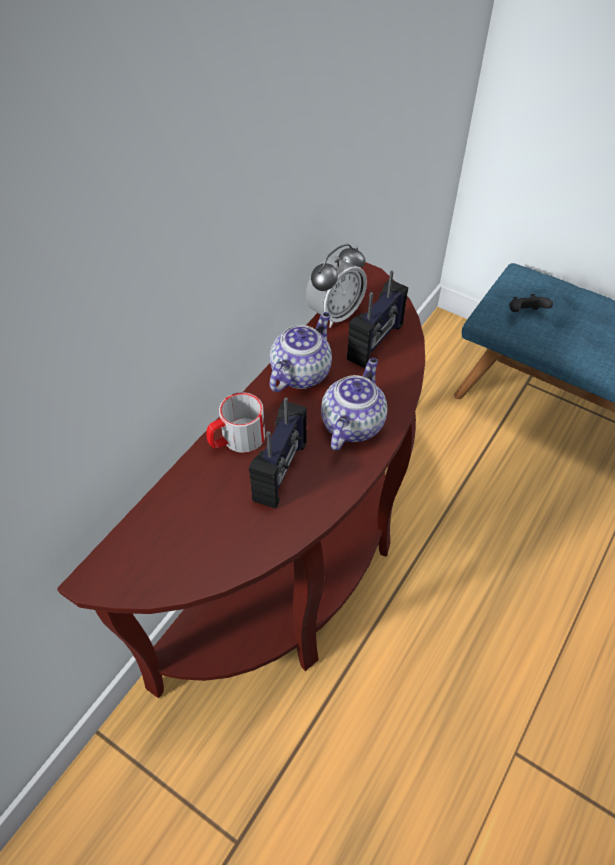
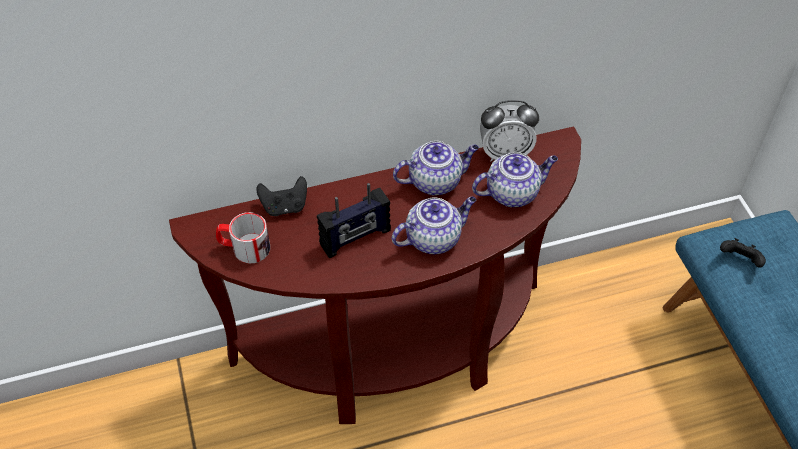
camera: 40 degrees right, 0 degrees up
mug [206,392,265,453] -> mug moved to [216,212,270,263]
radio [347,270,408,368] -> teapot [472,152,558,207]
none -> black game controller [256,176,307,216]

